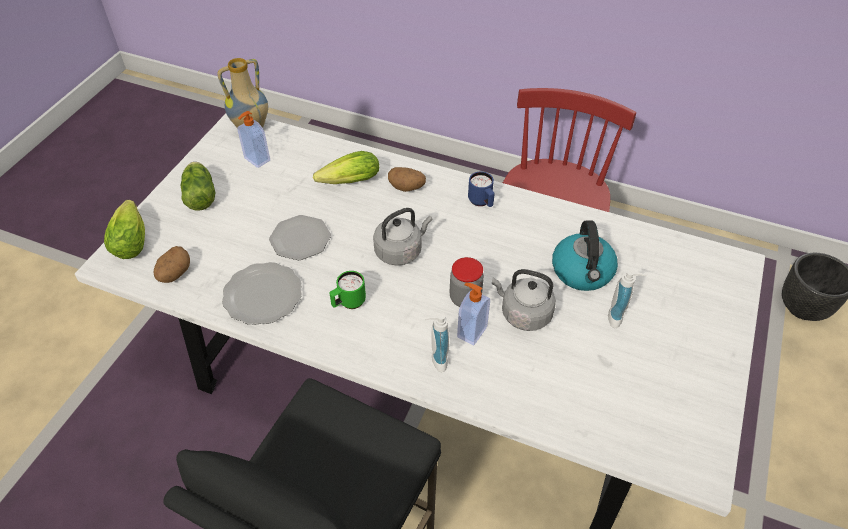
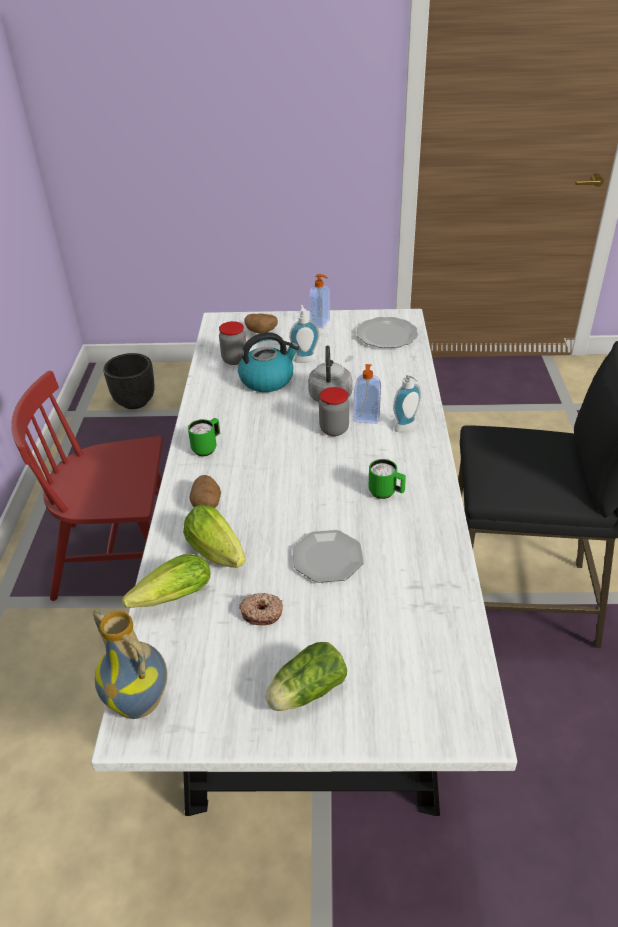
camera: 110 degrees left, 10 degrees down
lettuce [104,200,145,259] -> lettuce moved to [122,554,210,608]
potato [154,246,190,283] -> potato moved to [244,314,278,334]
plate [222,262,302,325] -> plate moved to [356,317,418,348]
soap dispenser [237,111,270,168] -> soap dispenser moved to [309,274,330,328]
grey kettle [373,208,433,265] -> none
blue mug [468,171,495,207] -> green mug [188,418,220,456]
none -> jar [219,321,246,365]
none -> donut [239,593,283,625]

